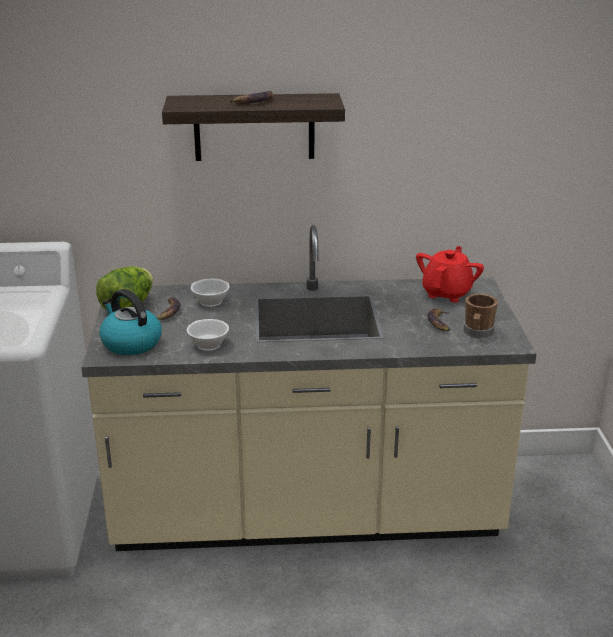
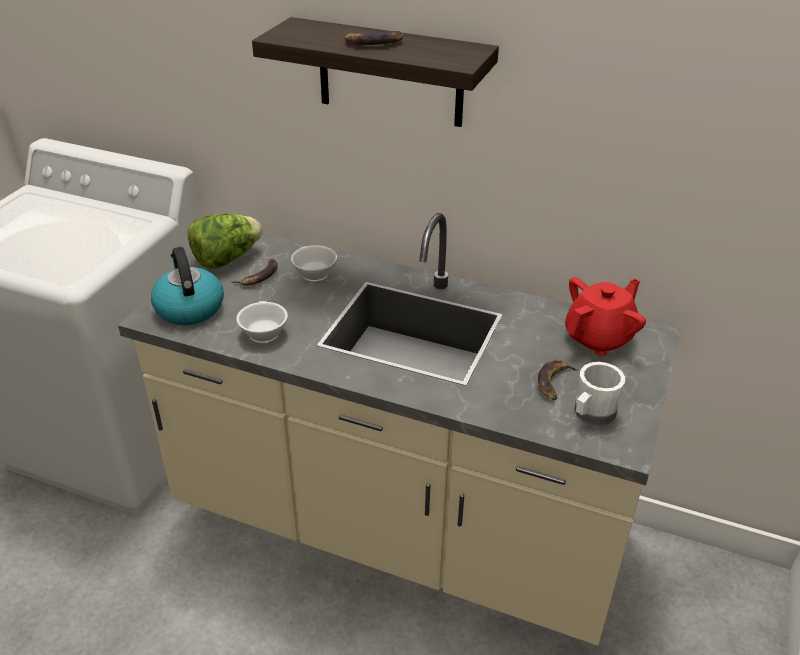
camera: 25 degrees right, 10 degrees up
brown mug [464,294,498,339] -> white mug [574,362,625,426]

